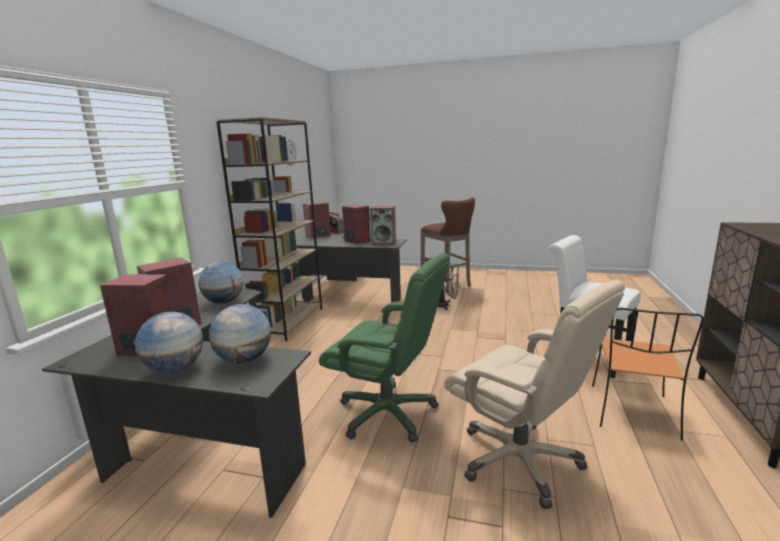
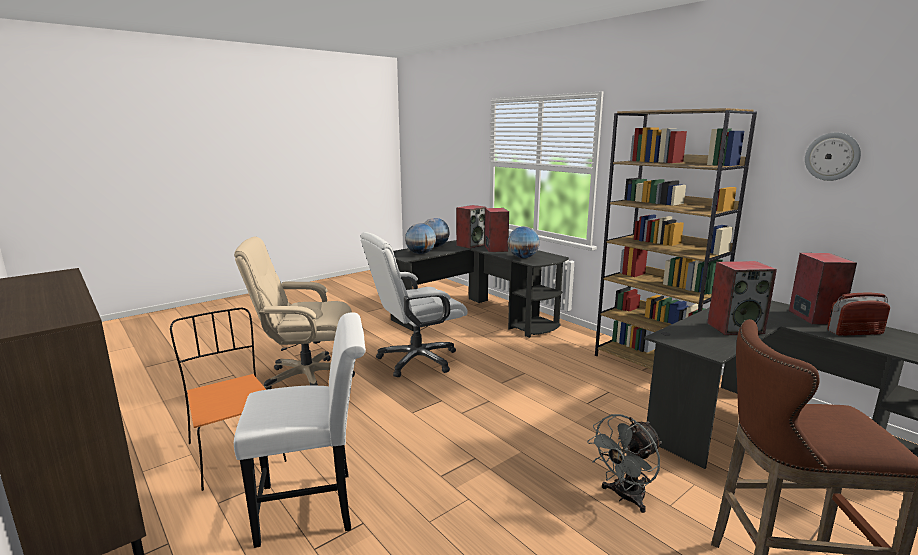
camera: 125 degrees right, 0 degrees up
green office chair [319,253,450,443] -> white office chair [360,232,468,377]
speaker [370,206,396,245] -> none

